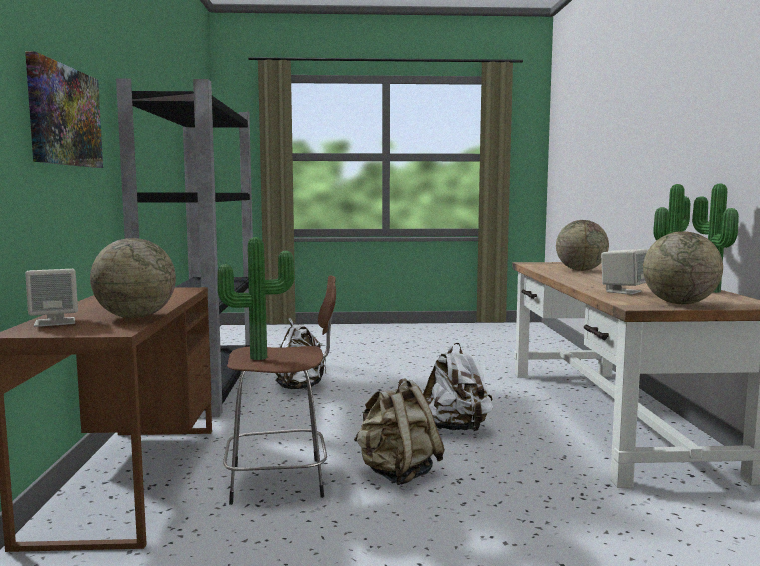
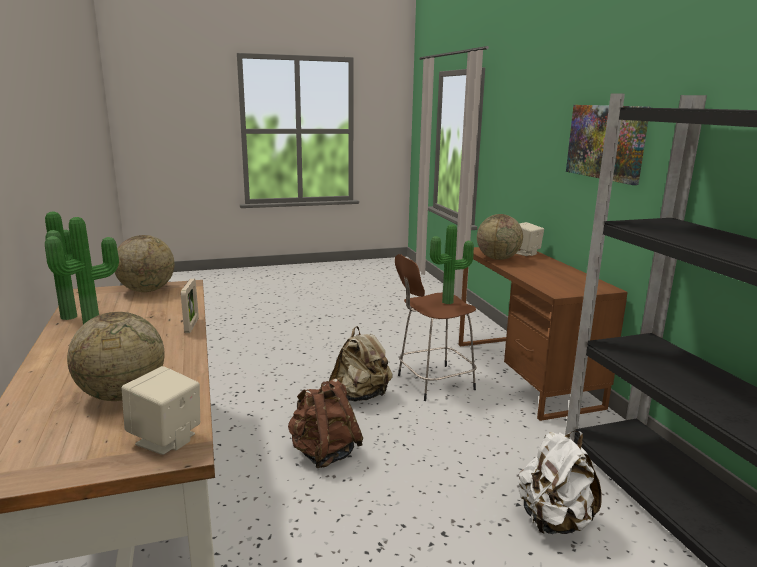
camera: 165 degrees right, 10 degrees up
white backpack [423,343,493,431] -> brown backpack [288,378,363,468]
beige speaker [601,249,648,295] -> beige speaker moved to [121,366,200,455]
none -> picture frame [181,279,199,333]

